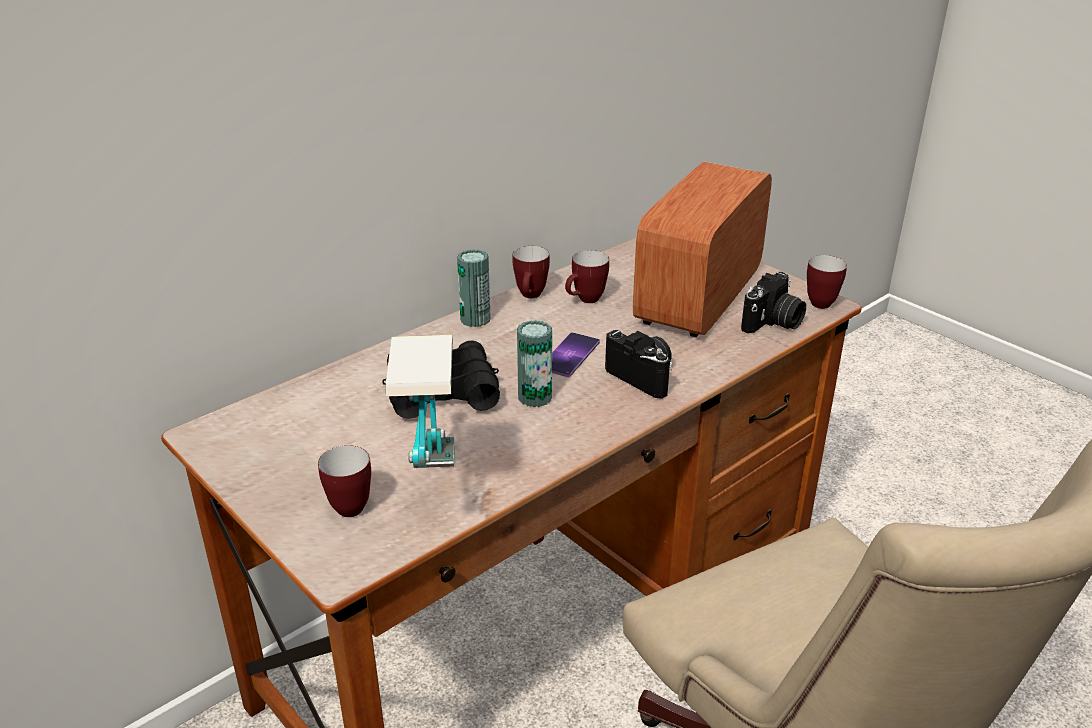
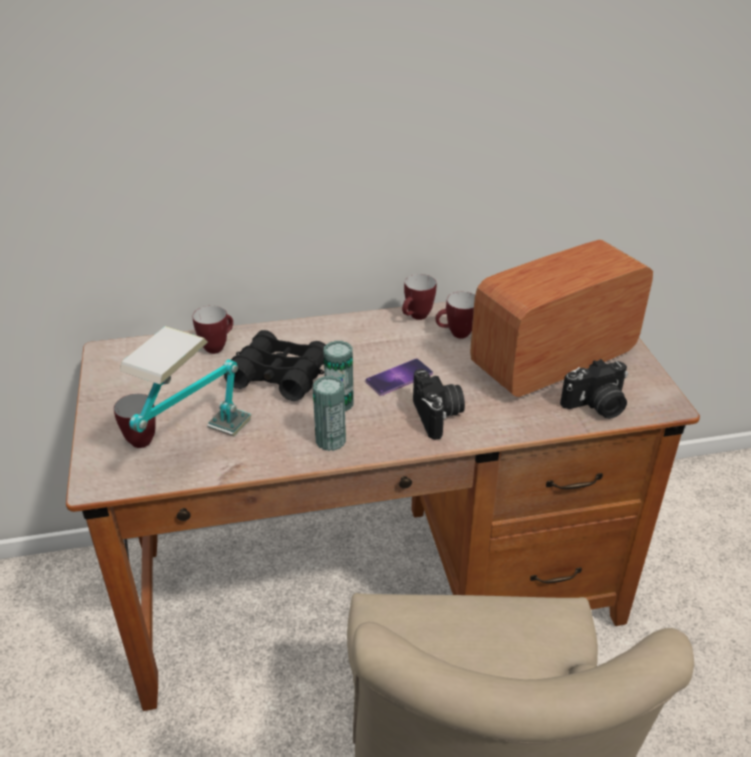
camera: 30 degrees right, 5 degrees up
can [457,249,491,327] -> can moved to [313,376,346,451]
mug [807,255,847,309] -> mug moved to [193,306,233,354]

